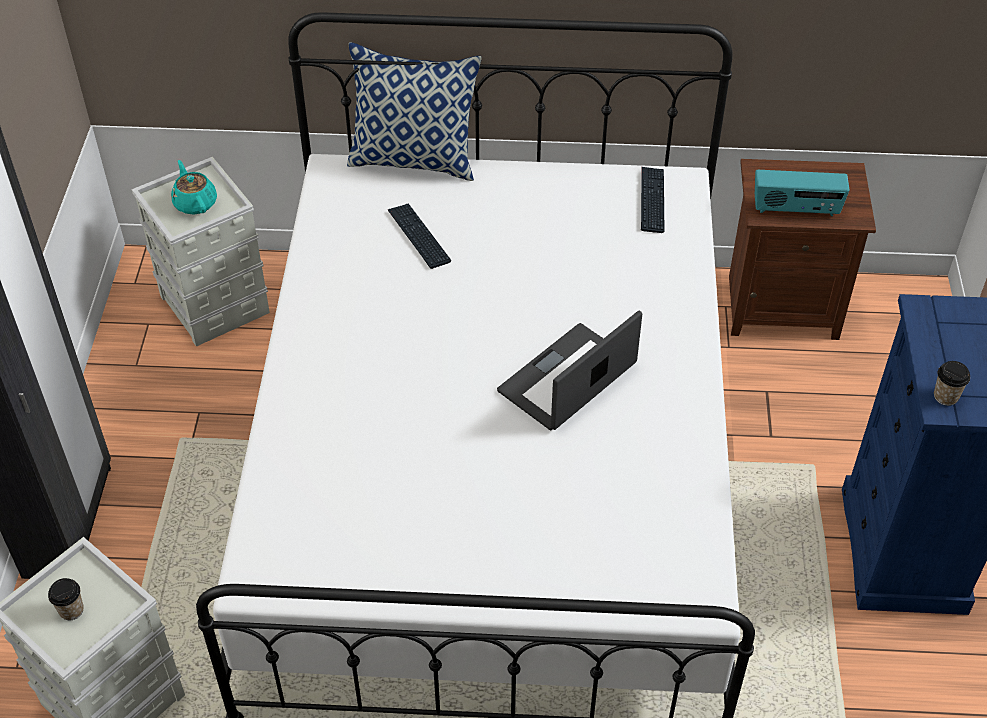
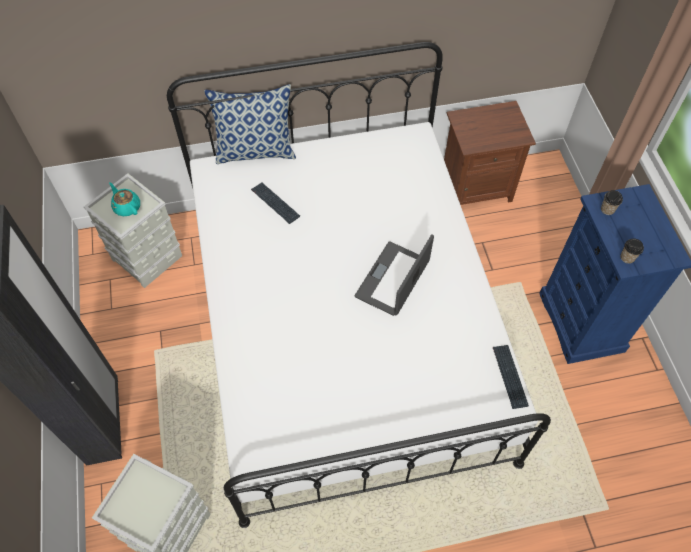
camera: 15 degrees left, 10 degrees up
cup [48,578,84,620] -> cup moved to [601,190,623,215]
keyboard [641,167,665,233] -> keyboard moved to [493,345,529,409]
radio [755,170,849,216] -> none

